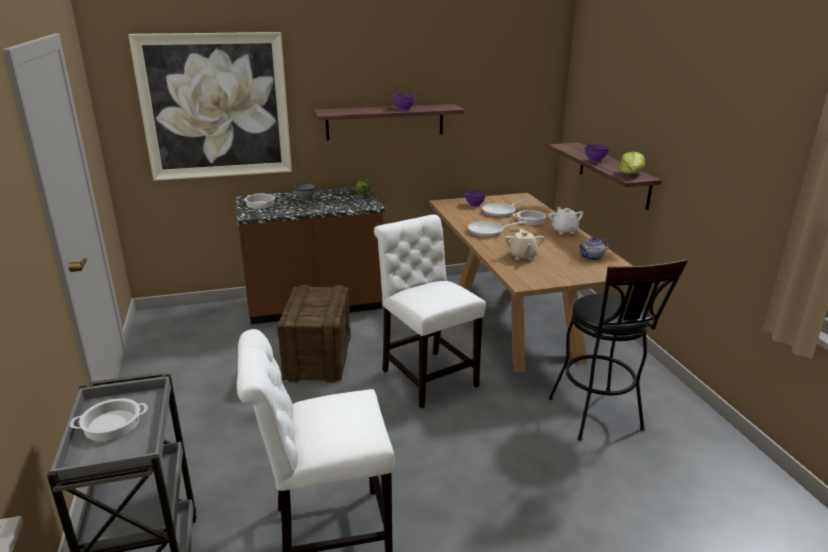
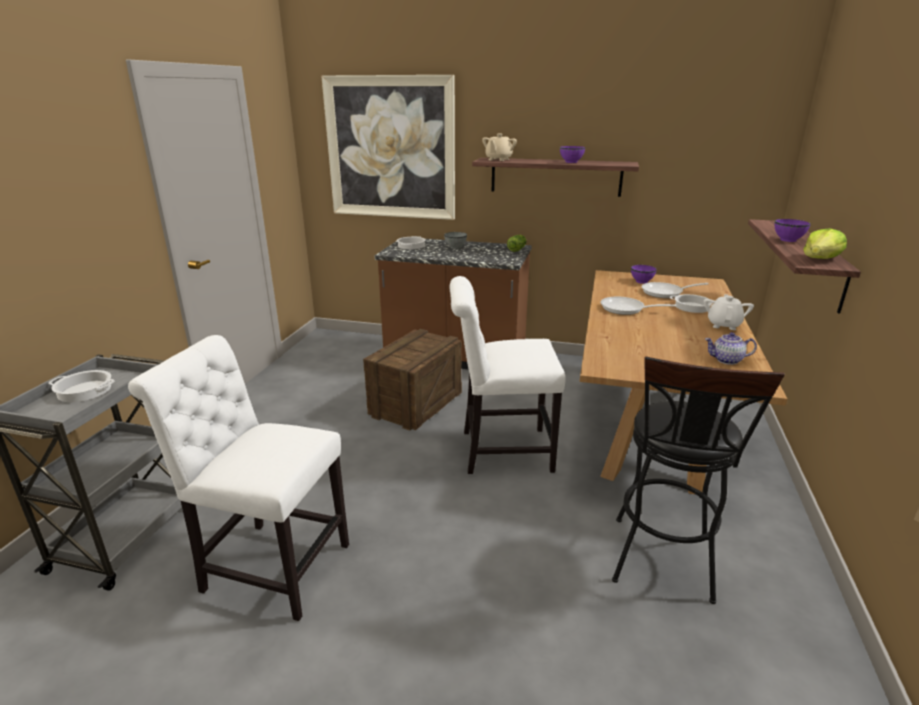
camera: 30 degrees right, 0 degrees up
white chair [374,214,486,408] -> white chair turned 90 degrees counterclockwise [450,276,566,474]
beige teapot [505,229,544,260] -> beige teapot moved to [482,133,517,161]

